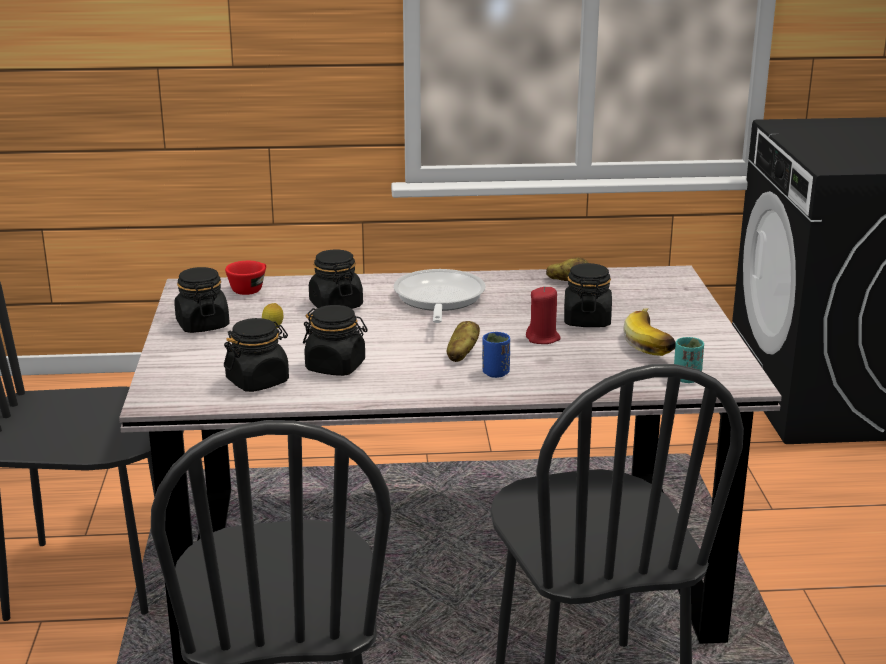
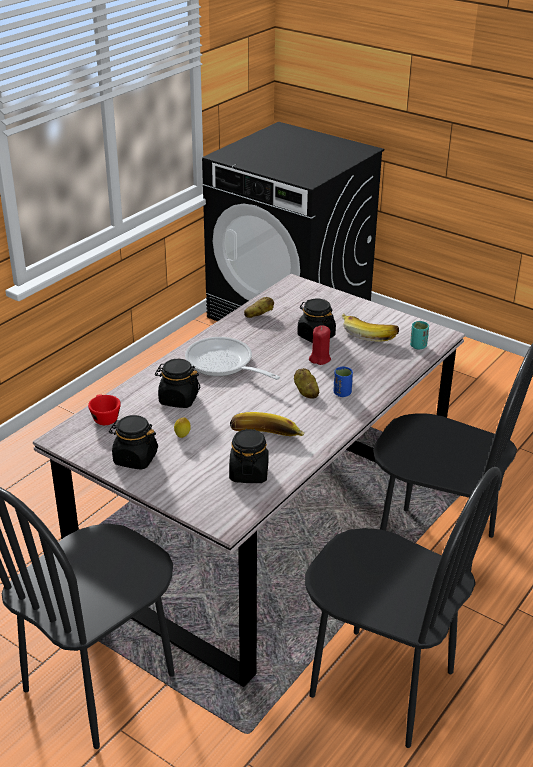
camera: 50 degrees left, 10 degrees up
black jar [303,305,368,376] -> banana [230,412,305,436]

